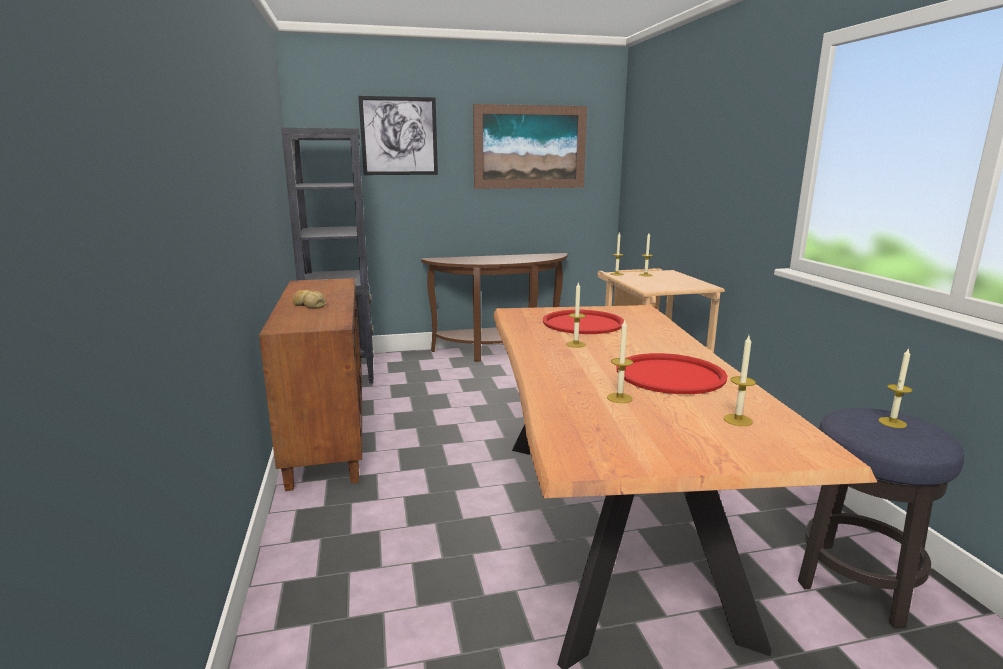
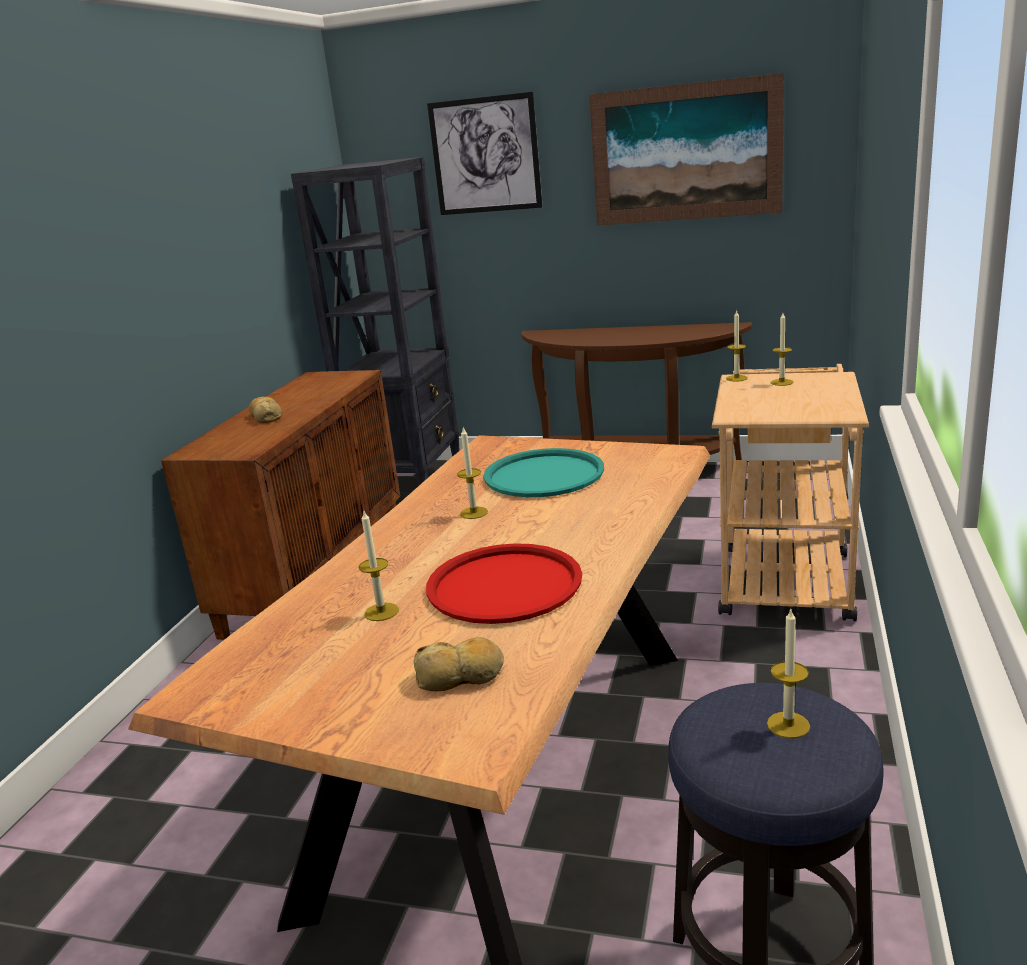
camera: 30 degrees right, 5 degrees up
red tray [543,310,624,334] -> turquoise tray [483,448,604,497]
candle [724,336,756,426] -> bread [414,637,504,691]

